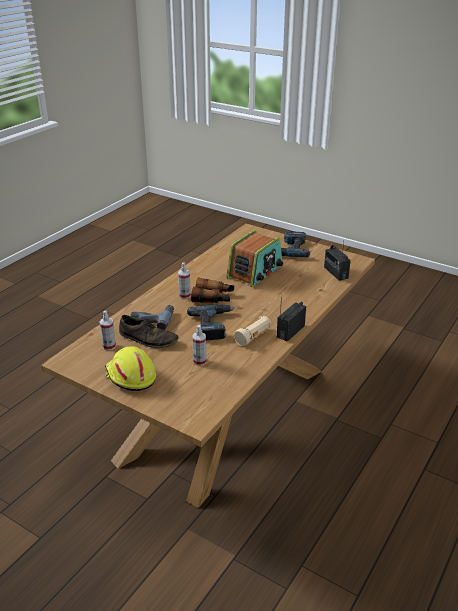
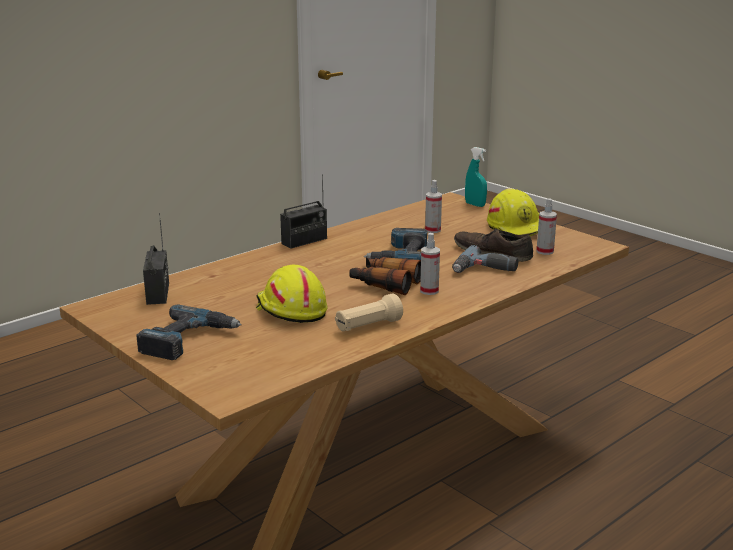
camera: 165 degrees left, 10 degrees down
radio [227,230,283,287] -> yellow hard hat [256,265,327,323]
beige flashlight [234,316,271,346] -> beige flashlight moved to [335,293,403,331]
none -> turquoise spray bottle [465,147,487,207]

